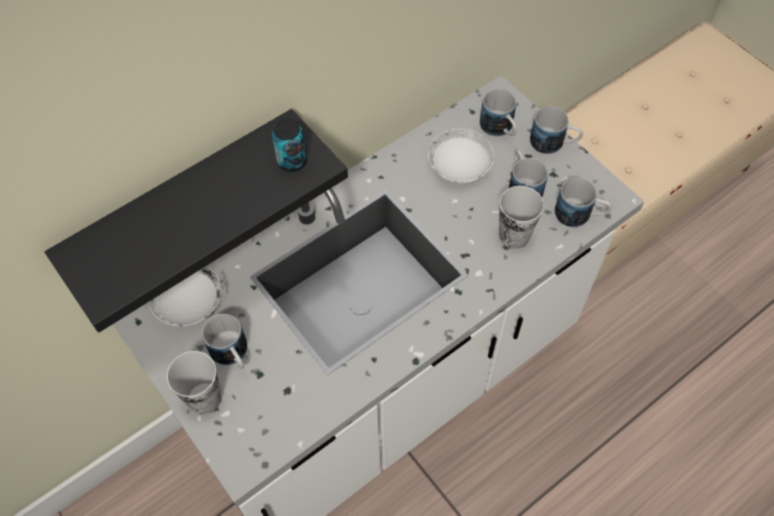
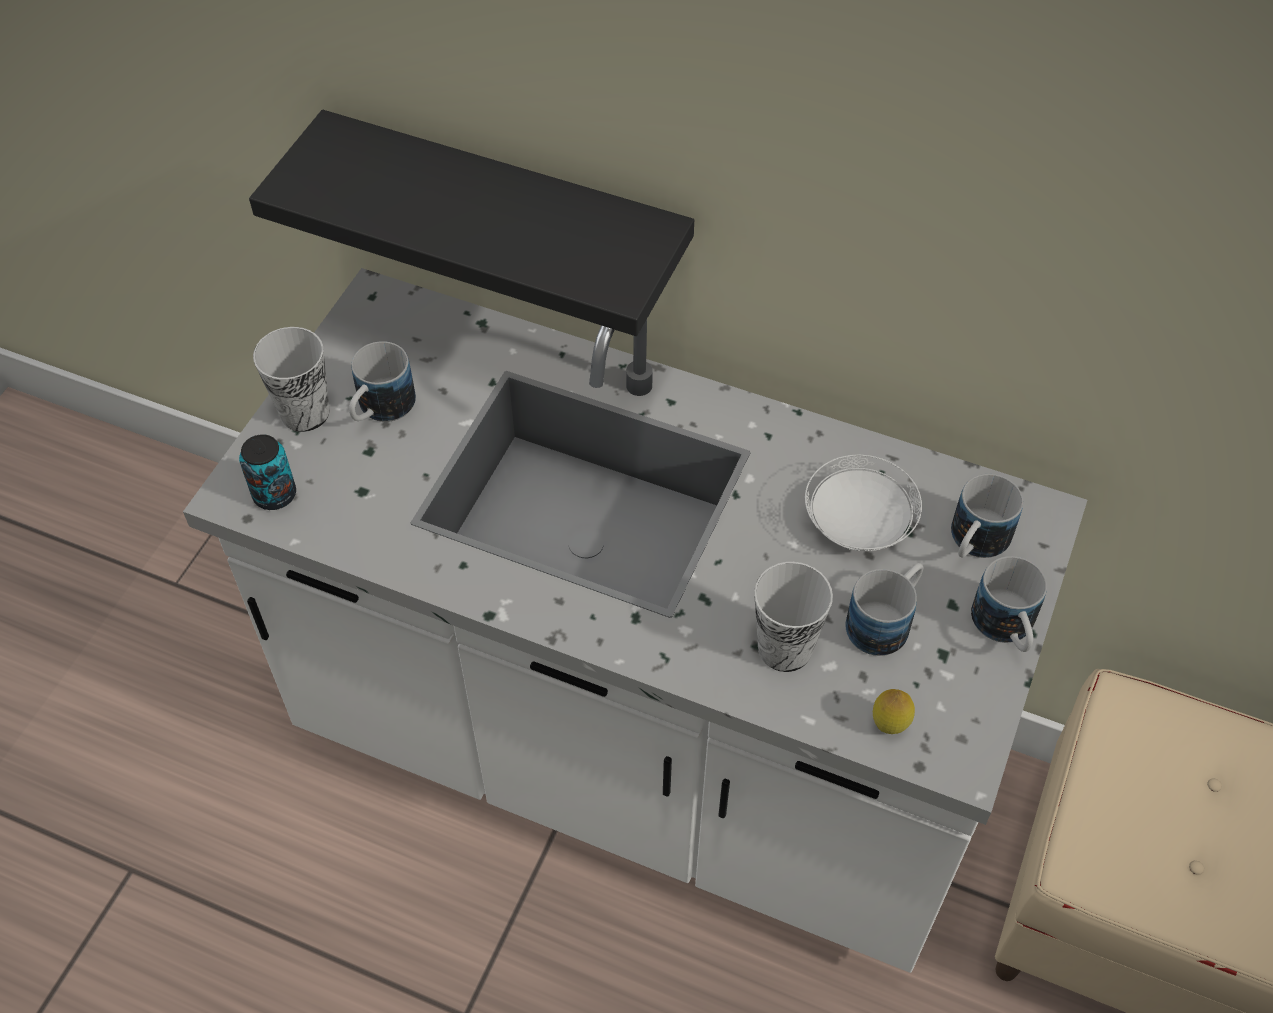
camera: 60 degrees right, 5 degrees down
white plate [148,266,221,327] -> none
can [272,119,307,172] -> can moved to [239,434,296,510]
mug [555,178,612,227] -> lemon [873,689,915,734]

